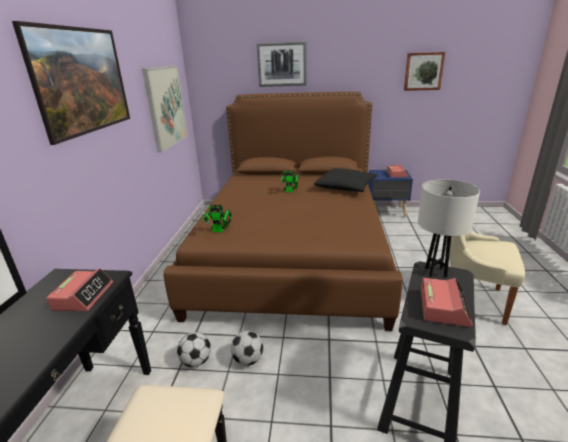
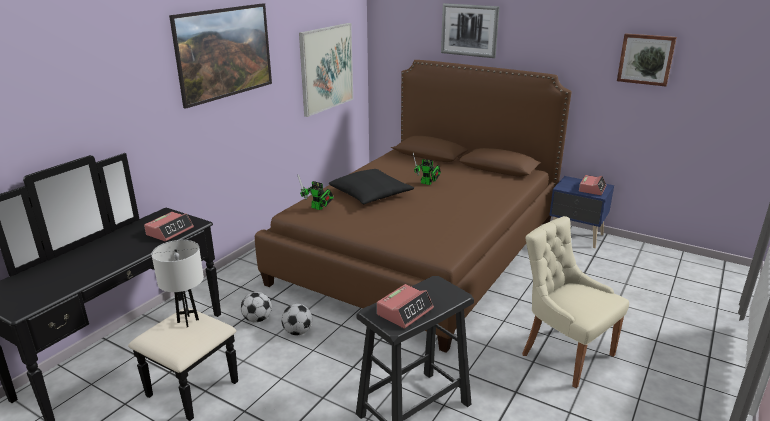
camera: 25 degrees right, 0 degrees up
black pillow [314,168,378,192] -> black pillow moved to [329,169,414,204]
white table lamp [418,179,480,277] -> white table lamp moved to [151,240,204,327]

